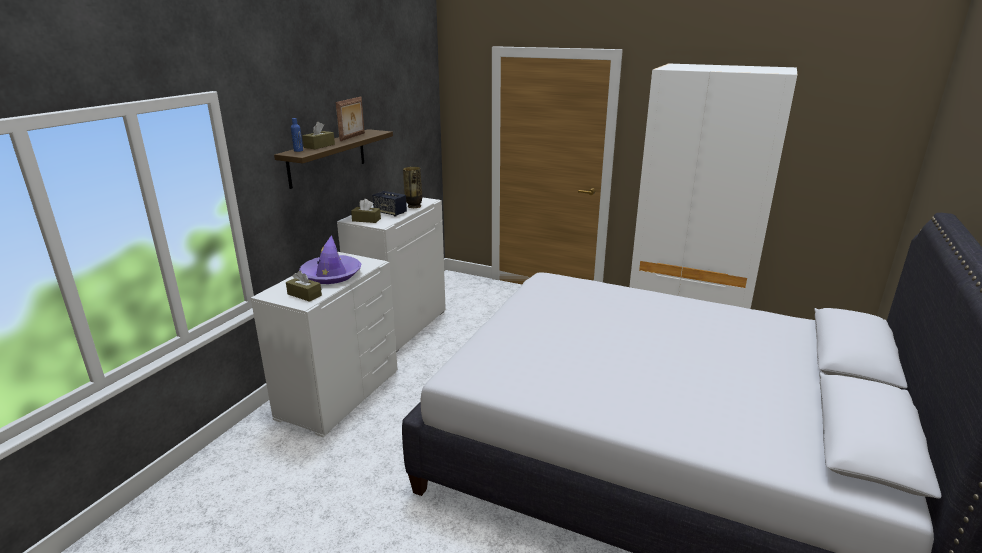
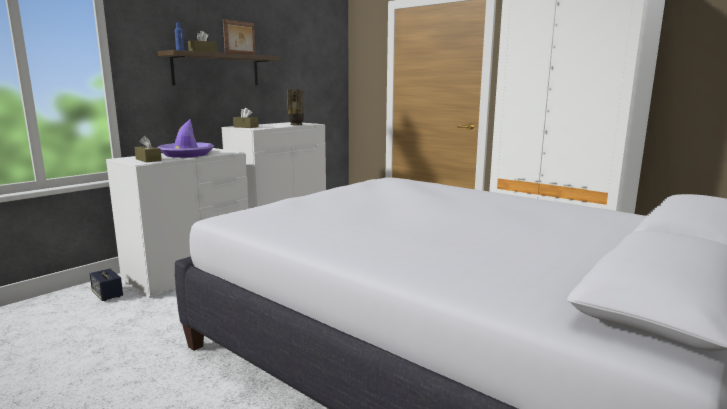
camera: 15 degrees right, 10 degrees down
speaker [372,191,407,217] -> speaker moved to [90,268,123,301]

